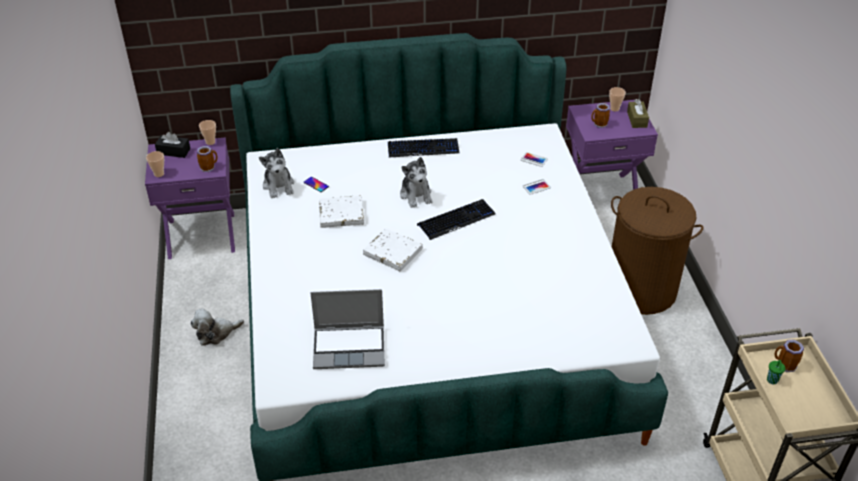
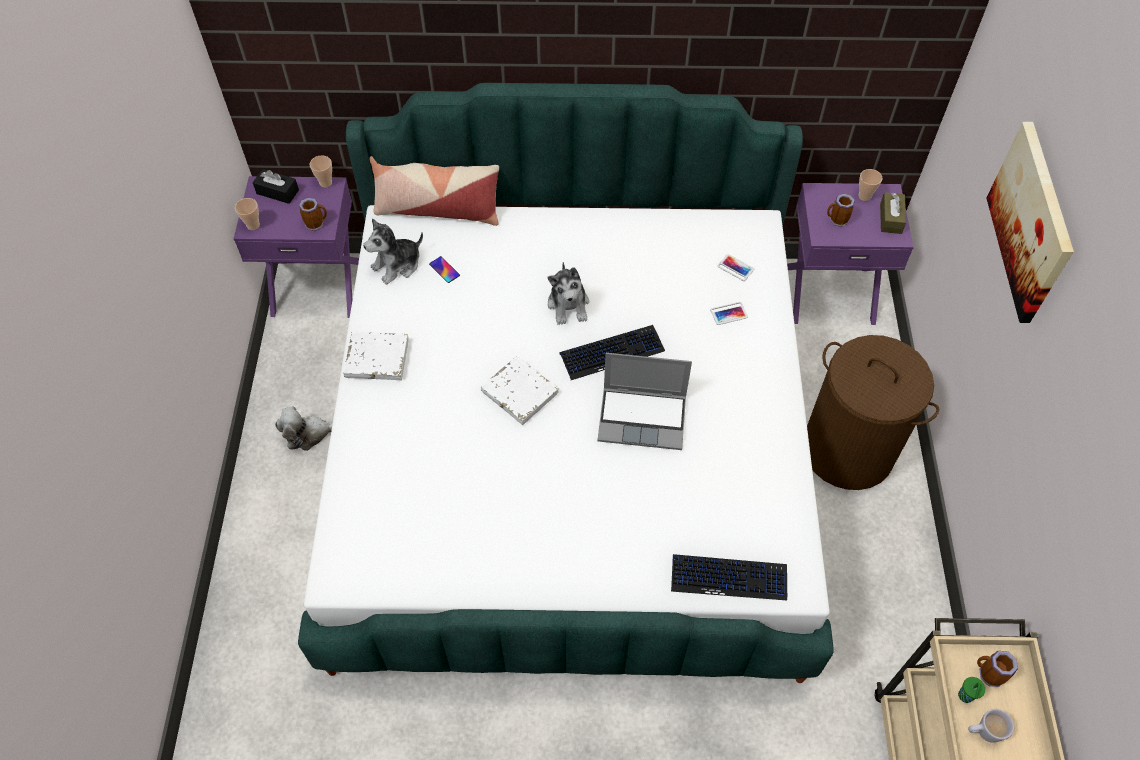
camera: 10 degrees right, 15 degrees up
plush toy [259,148,294,198] -> plush toy turned 60 degrees clockwise [363,219,423,285]
laptop [310,289,385,369] -> laptop moved to [597,353,692,450]
white book [319,195,364,228] -> white book moved to [343,332,409,380]
keyboard [388,138,459,157] -> keyboard moved to [671,554,787,600]
none -> pillow [370,156,499,226]
none -> white mug [968,709,1014,743]
none -> picture [986,122,1074,323]

